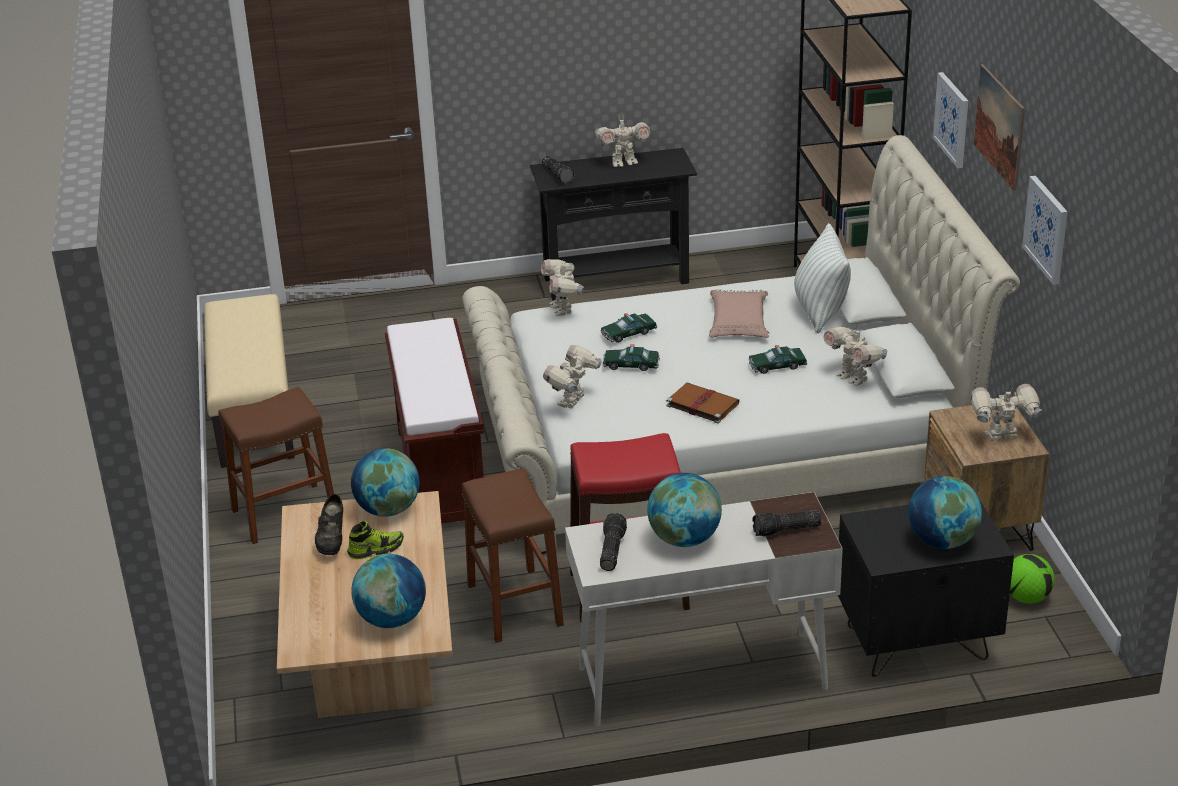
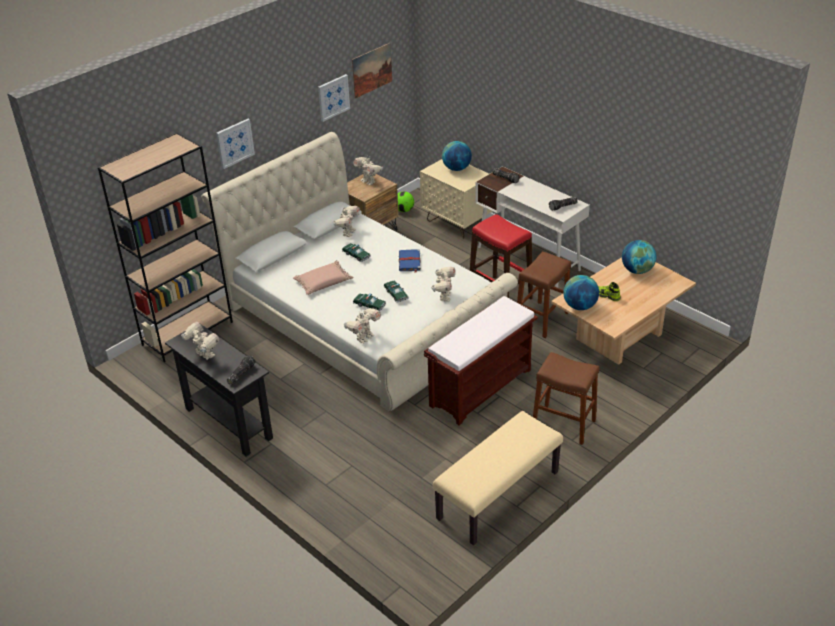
camera: 125 degrees left, 5 degrees up
black shoe [315,494,343,555] -> none
toy robot [543,345,602,409] -> toy robot turned 75 degrees counterclockwise [431,267,456,302]
globe [647,473,722,547] -> none
brown book [666,382,740,423] -> blue book [399,249,421,273]
pillow [794,223,851,333] -> none
black nightstand [838,499,1014,677] -> beige nightstand [420,159,493,239]
picture [974,64,1025,191] -> picture moved to [352,43,392,99]

